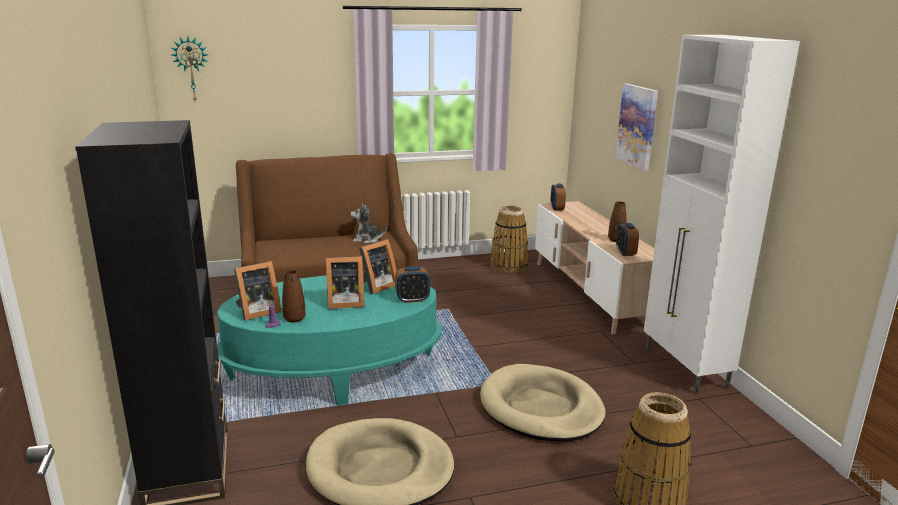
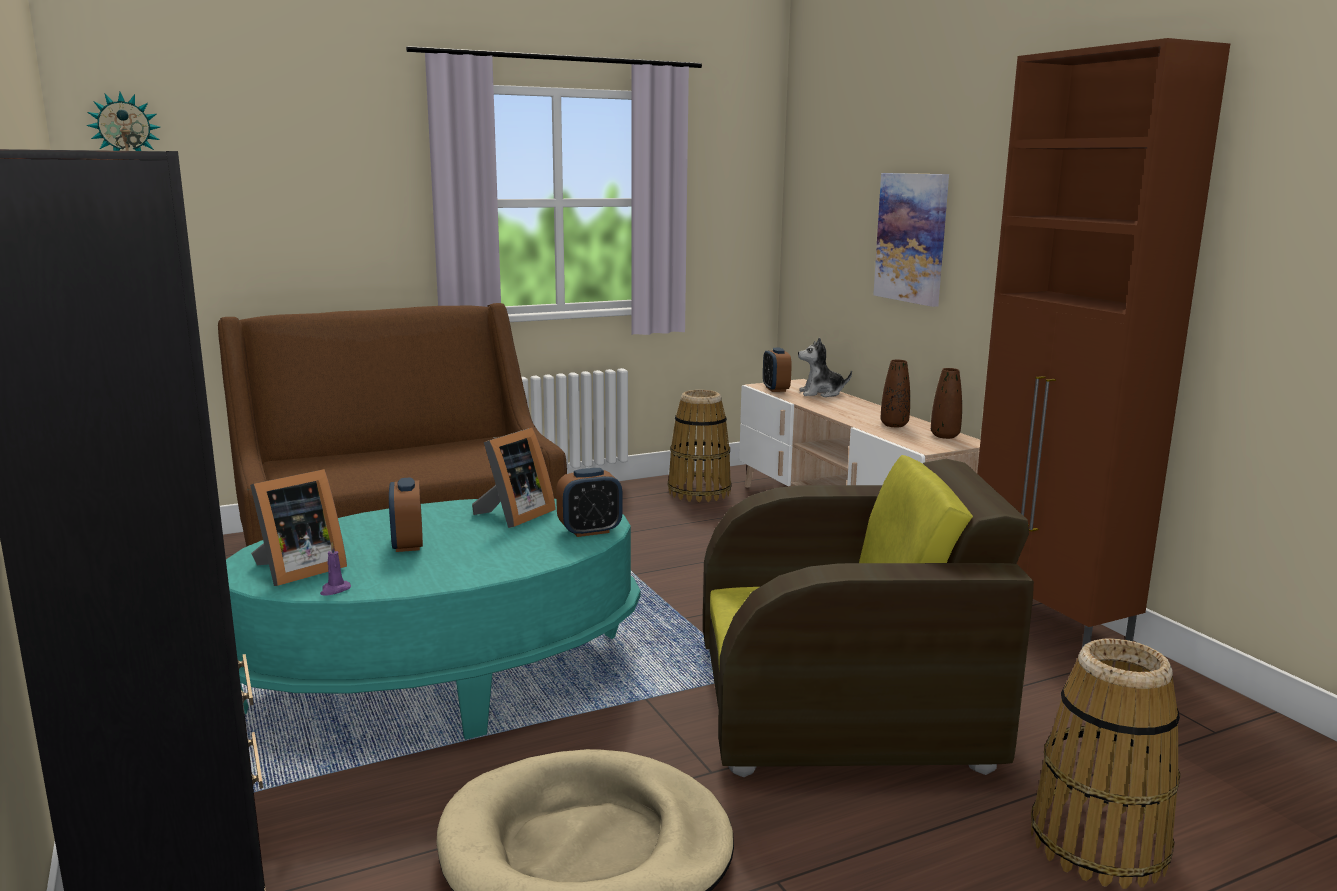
camera: 10 degrees left, 5 degrees down
brown vase [282,270,306,322] -> brown vase moved to [931,368,962,439]
picture frame [326,256,364,309] -> none
plush toy [351,204,387,244] -> plush toy moved to [798,337,852,397]
beige dog bed [480,364,606,442] -> brown armchair [703,455,1034,777]
alarm clock [616,223,639,256] -> alarm clock moved to [389,477,423,552]
white cabinet [644,35,800,394] -> brown cabinet [977,38,1230,648]

